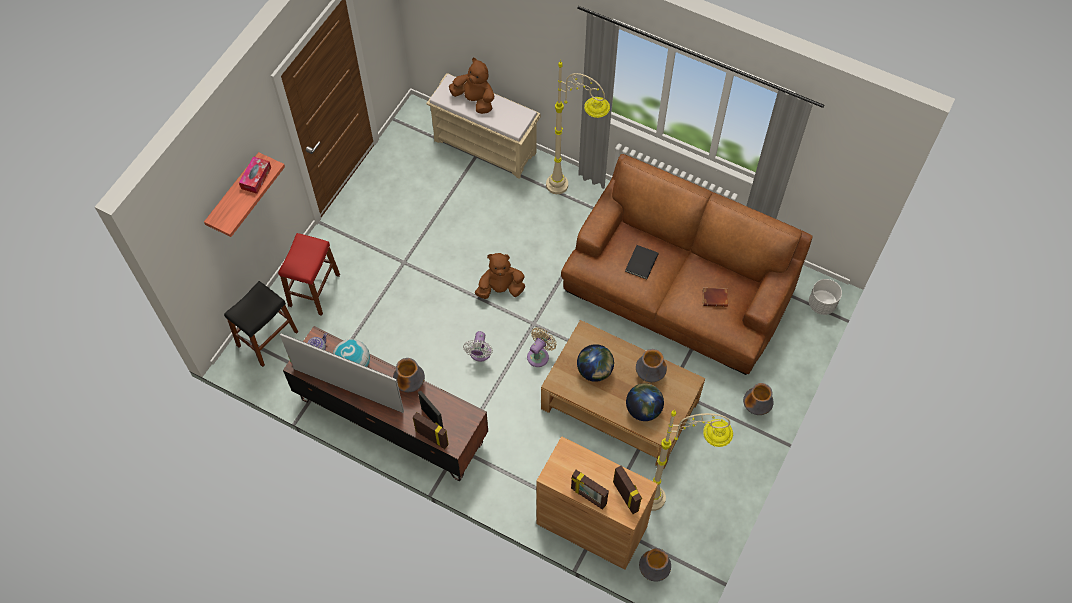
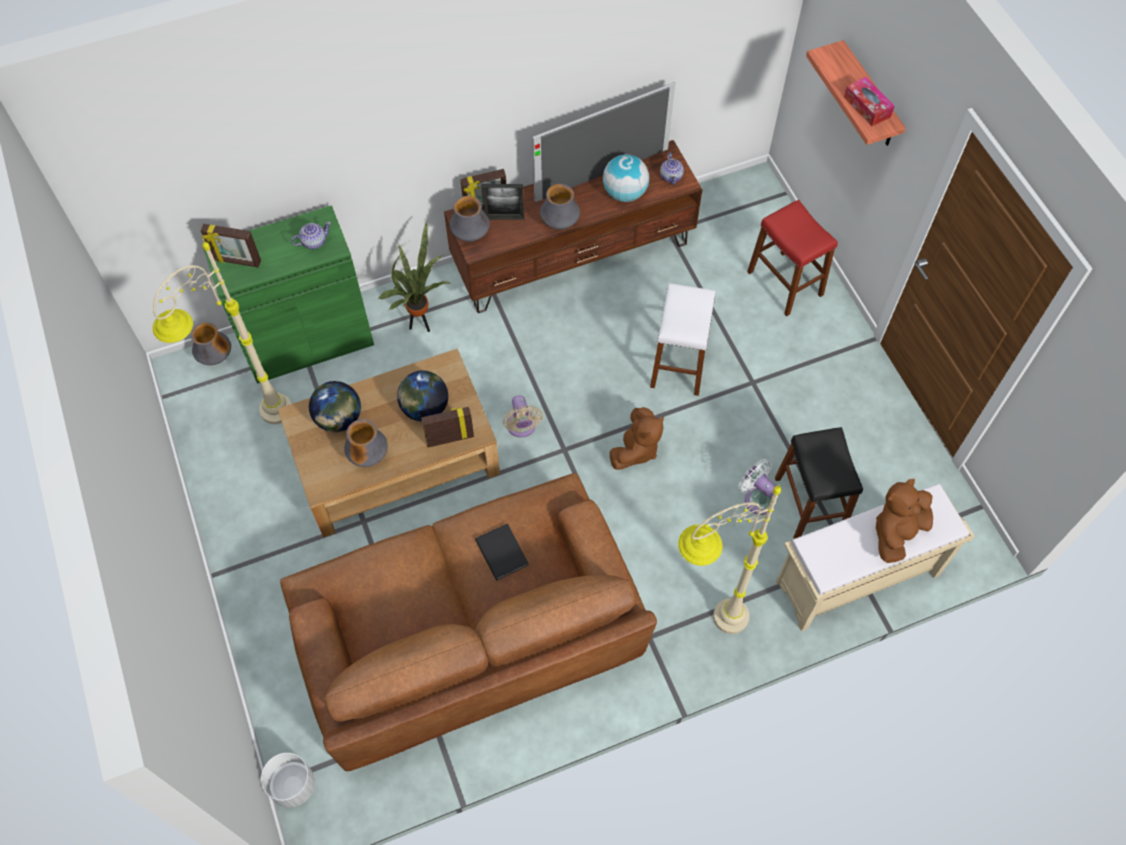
camera: 130 degrees right, 0 degrees up
black stool [224,281,298,367] -> black stool moved to [775,427,863,539]
brown plush toy [449,58,494,114] -> brown plush toy turned 150 degrees clockwise [876,479,933,563]
white fan [463,331,493,362] -> white fan moved to [738,459,776,515]
brown cabinet [536,436,658,570] -> green cabinet [203,205,374,384]
picture frame [571,470,609,509] -> picture frame moved to [421,407,474,448]
brown book [703,288,728,307] -> none
vase [743,383,774,415] -> vase moved to [450,196,490,242]
none -> teapot [291,222,331,249]
none -> potted plant [378,221,451,332]
none -> white stool [650,283,715,396]

